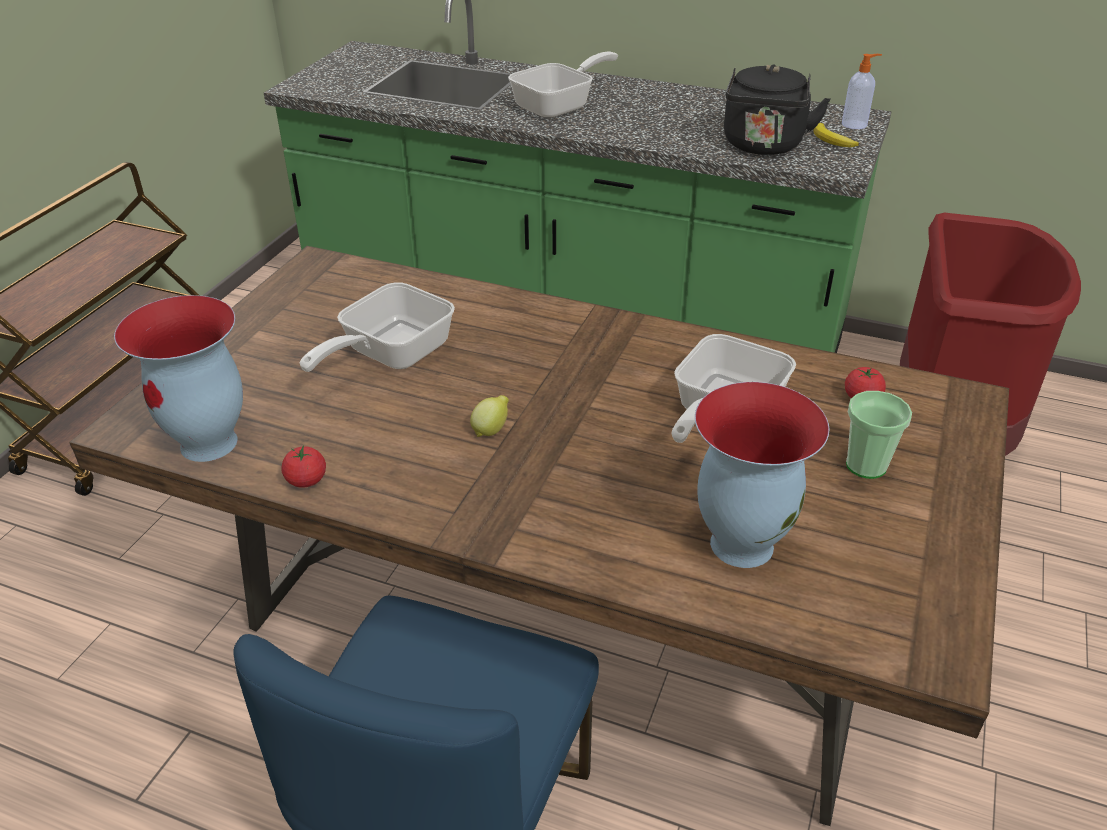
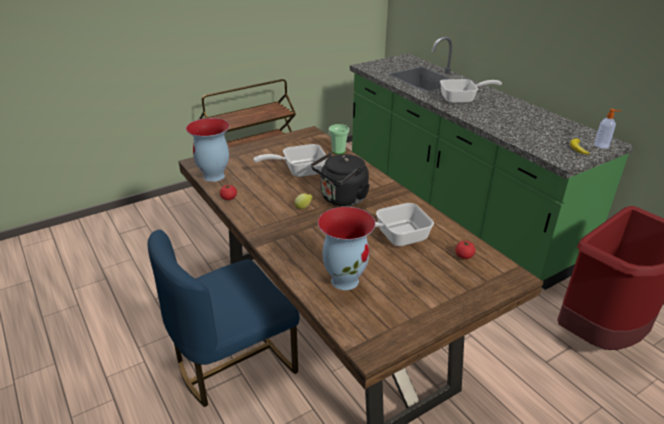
camera: 35 degrees right, 5 degrees down
black kettle [724,64,831,155] -> black kettle moved to [311,152,370,206]
cup [846,391,912,479] -> cup moved to [329,124,349,154]

